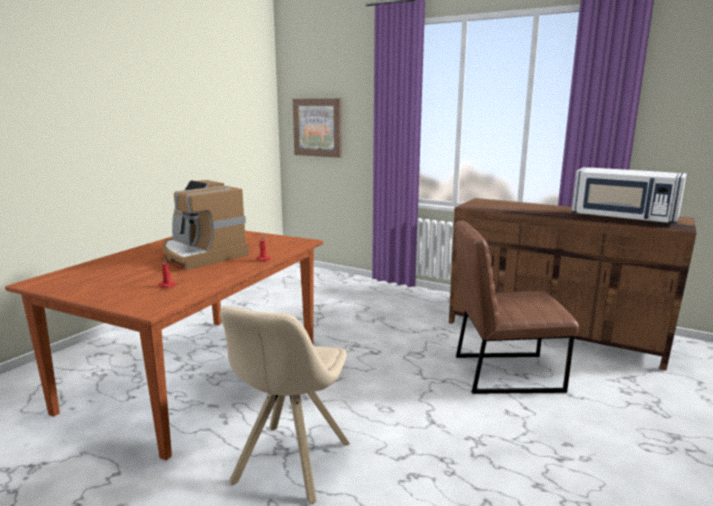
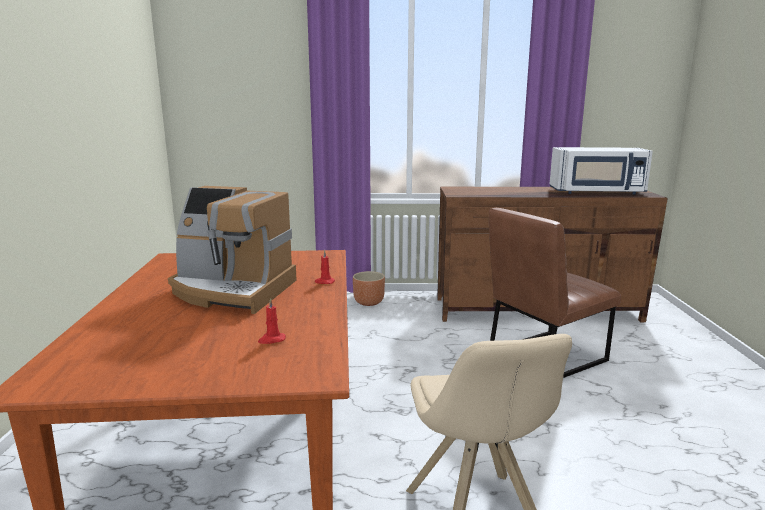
camera: 30 degrees left, 0 degrees up
picture [293,98,342,158] -> none
none -> brown planter [353,271,385,306]

